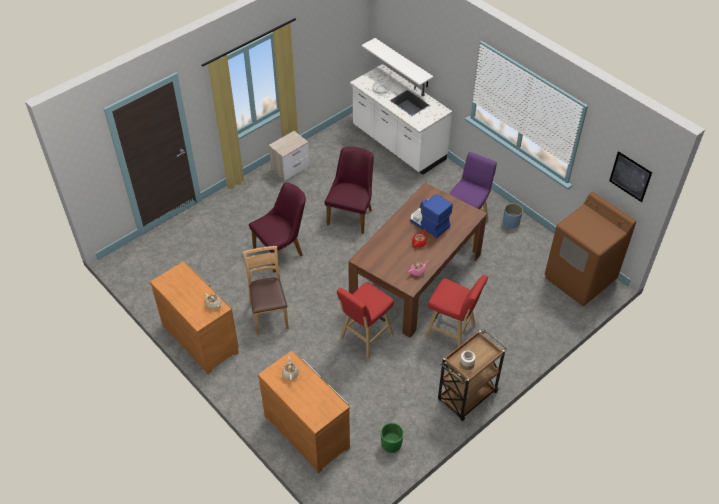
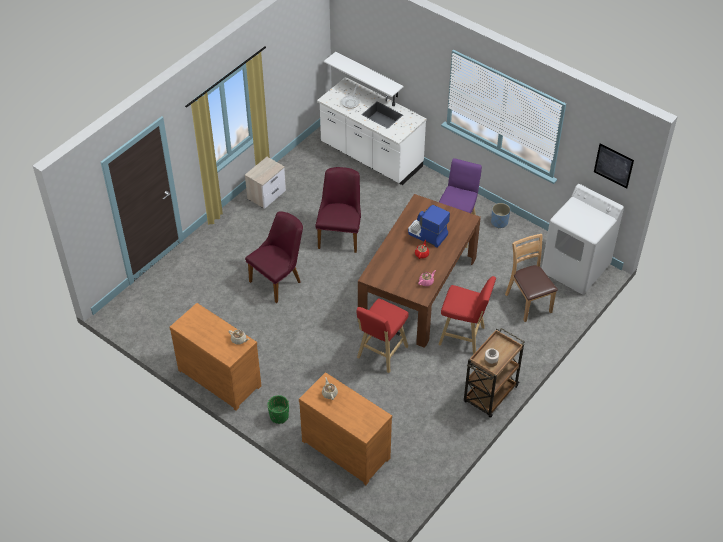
camera: 10 degrees left, 0 degrees up
brown chair [242,246,289,335] -> brown chair moved to [505,234,558,322]
green planter [381,423,404,453] -> green planter moved to [268,395,289,424]
brown washing machine [545,192,636,306] -> white washing machine [542,184,624,295]

